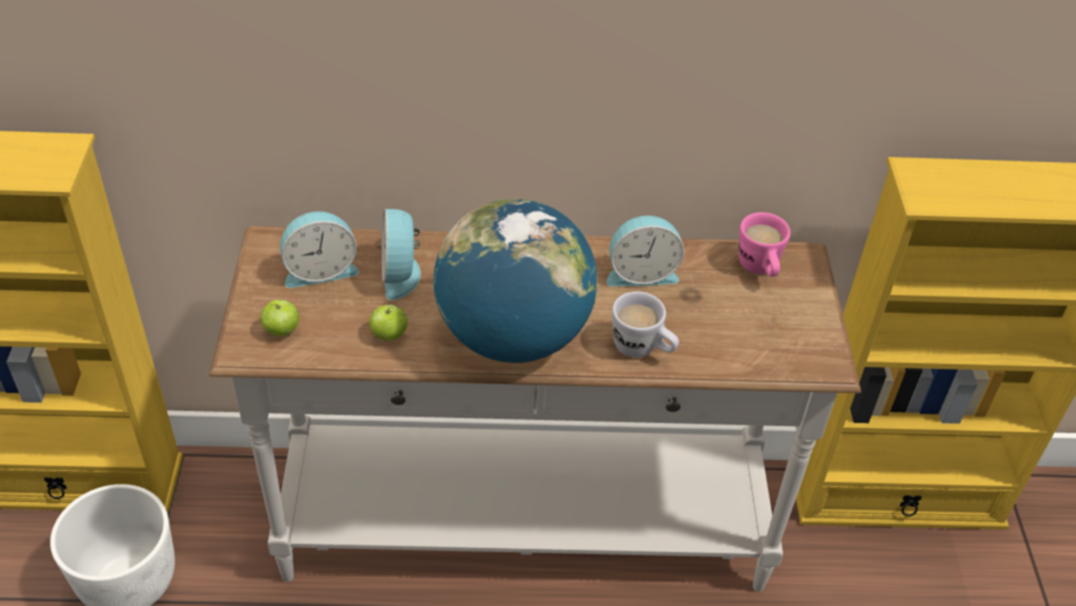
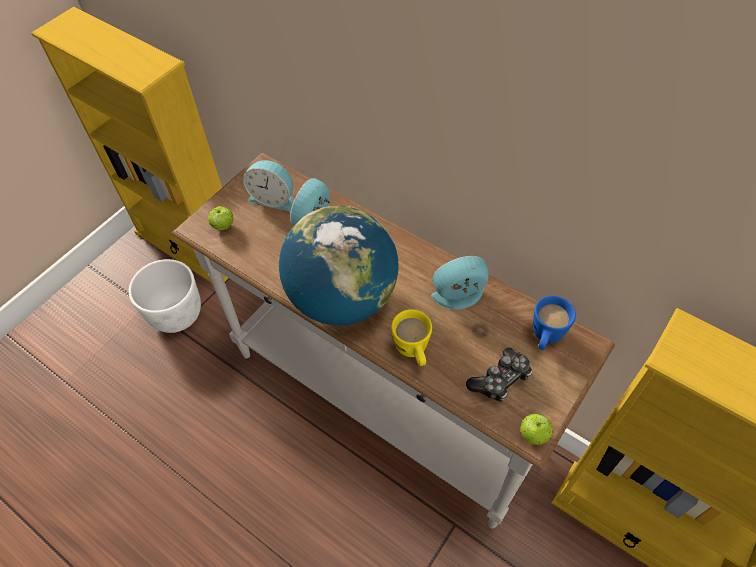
camera: 40 degrees right, 10 degrees up
apple [369,304,408,341] -> apple moved to [521,414,553,445]
alarm clock [606,216,684,287] -> alarm clock turned 135 degrees clockwise [431,256,489,310]
white mug [612,292,679,358] -> yellow mug [391,309,432,366]
pink mug [739,212,790,277] -> blue mug [533,296,576,350]
none -> game controller [466,347,532,402]

